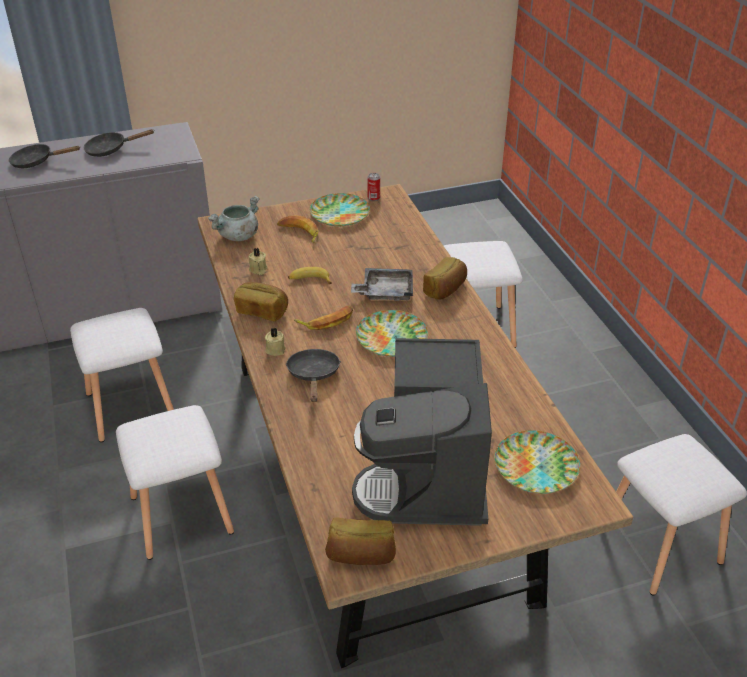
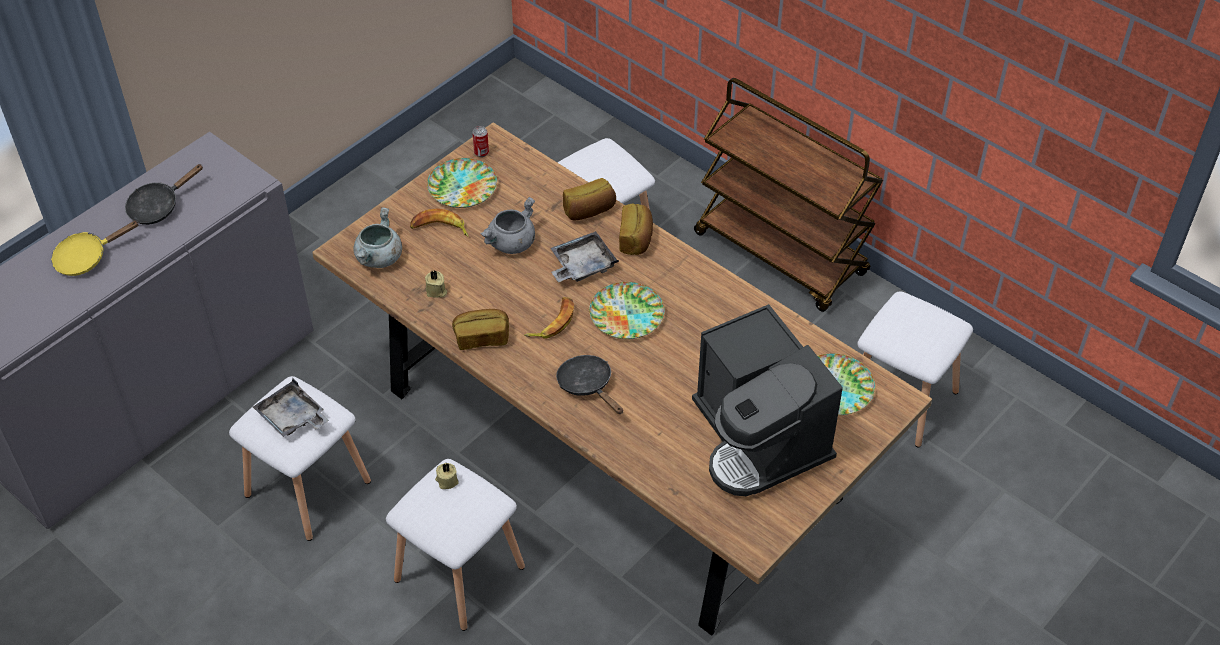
camera: 30 degrees left, 10 degrees up
black frying pan [9,144,80,168] -> yellow frying pan [51,221,139,276]
beige candle [265,328,286,356] -> beige candle moved to [435,463,459,489]
banana [288,267,332,284] -> none
bread [325,517,396,565] -> bread moved to [563,178,616,221]
none -> grey tray [253,378,329,437]
none -> grey cooking pot [481,197,535,254]
none -> brown cart [694,78,883,312]

